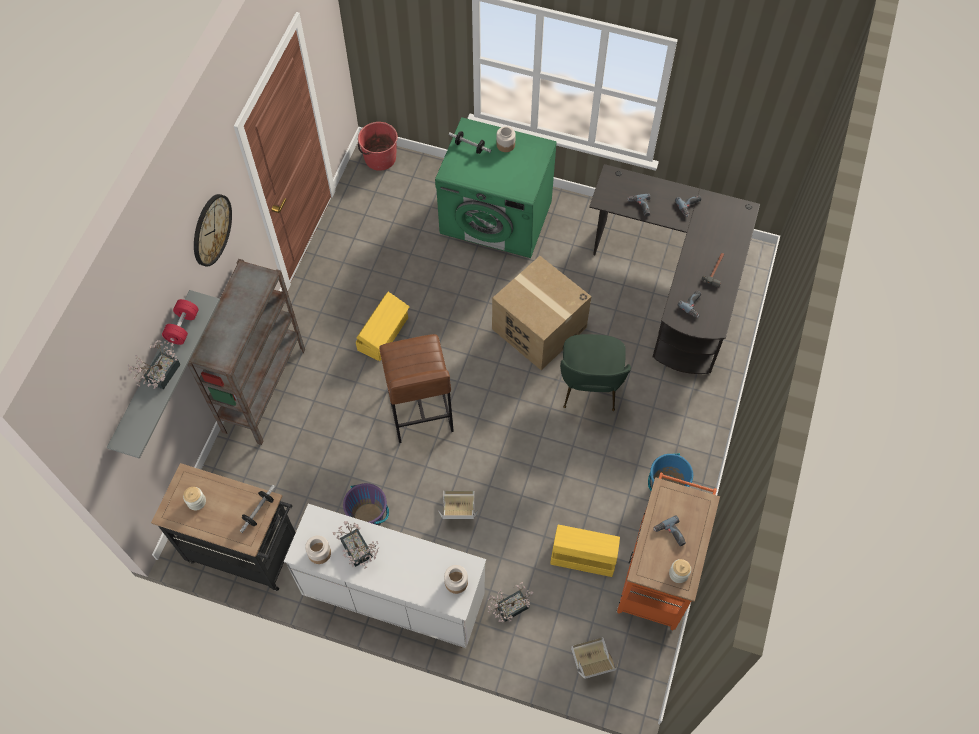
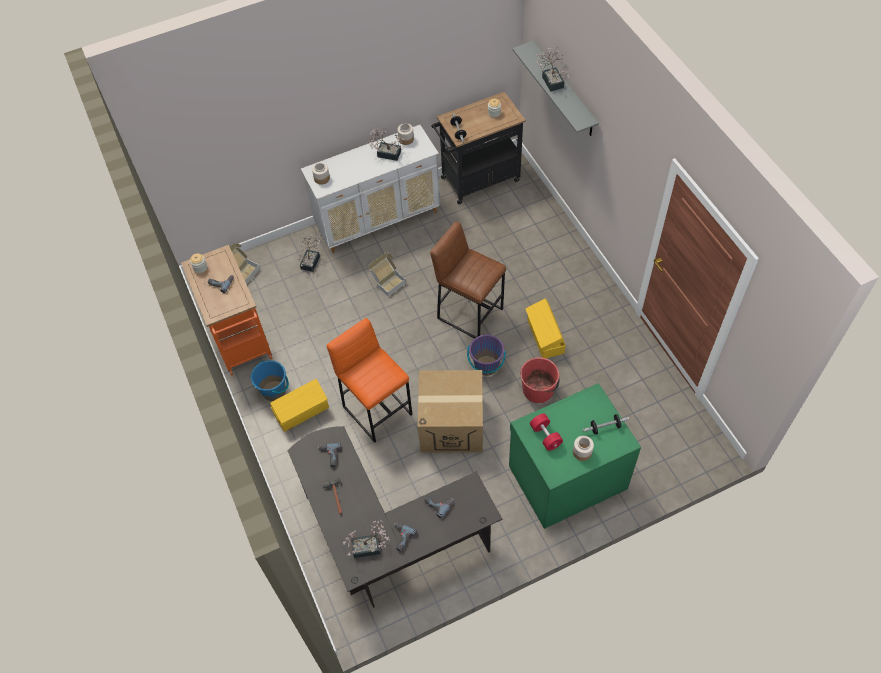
camera: 140 degrees right, 5 degrees down
red dumbbell [162,299,199,345] -> red dumbbell moved to [530,413,563,451]
grey bookcase [188,259,305,445] -> none
wall clock [194,194,232,267] -> none
purple bucket [343,483,389,526] -> purple bucket moved to [467,335,506,376]
red bucket [358,122,398,171] -> red bucket moved to [520,357,559,403]
yellow storage box [550,525,620,577] -> yellow storage box moved to [270,379,329,432]
green chair [560,334,631,411] -> orange stool [327,318,412,443]
none -> potted plant [343,520,390,558]

